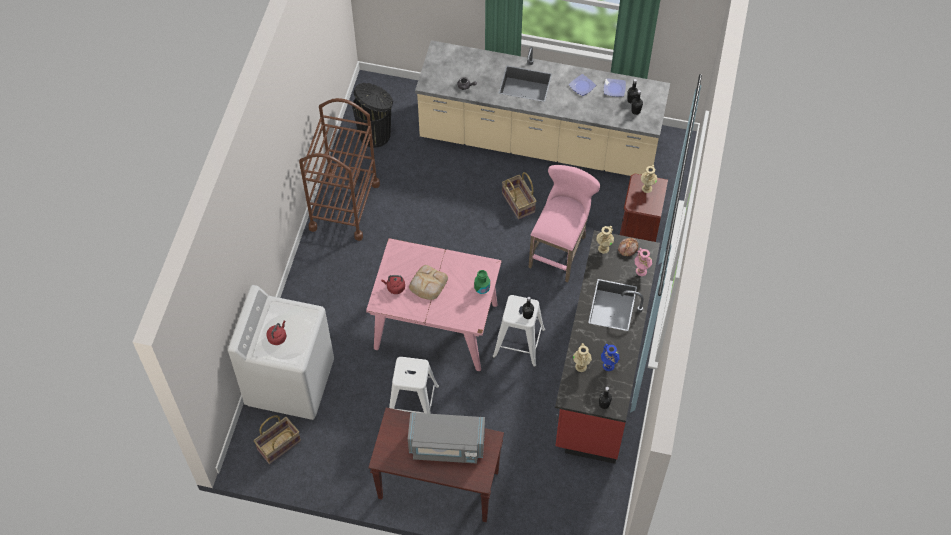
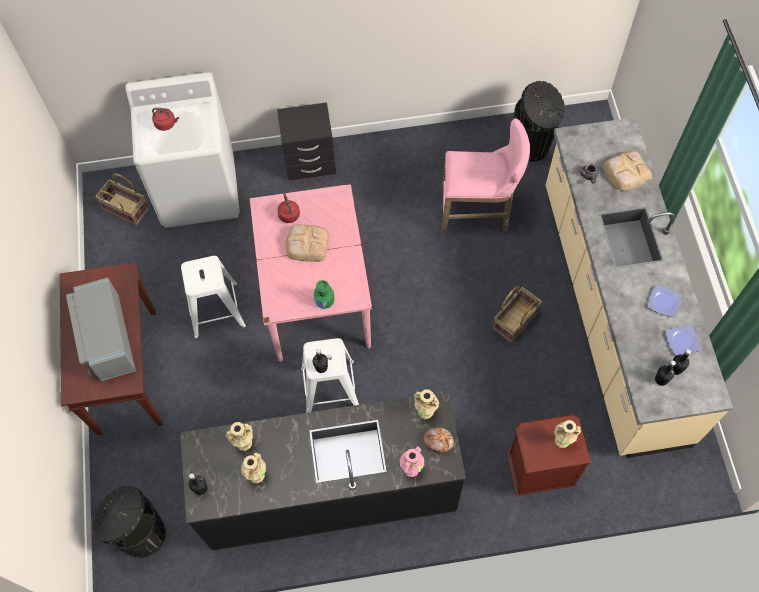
camera: 70 degrees right, 5 degrees up
brown cart [299,98,380,241] -> none
pink stool [528,165,600,282] -> pink stool moved to [441,118,530,233]
red counter [555,230,660,464] -> black counter [180,391,466,550]
blue vase [601,344,620,371] -> beige vase [241,453,266,483]
none -> black trash can [93,485,166,558]
none -> black nightstand [277,102,336,180]
none -> bread [603,151,652,191]

